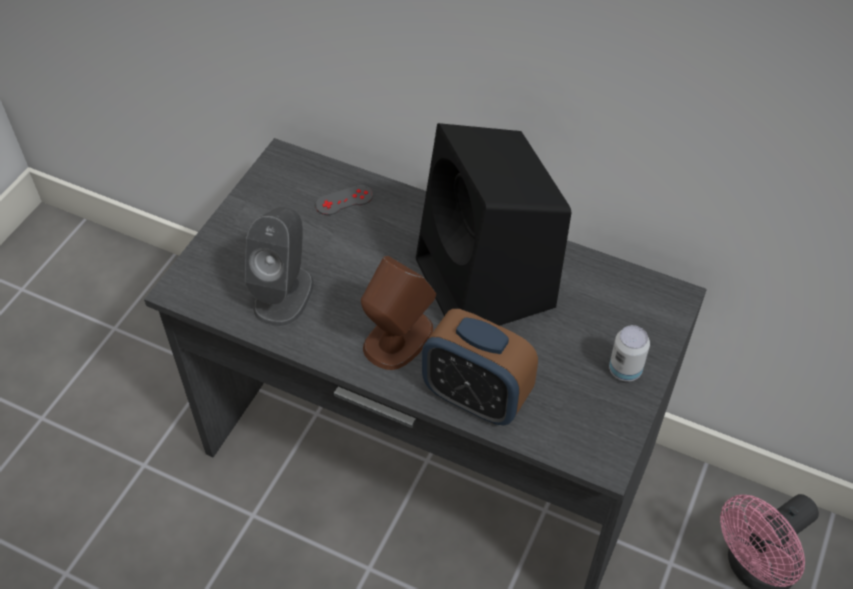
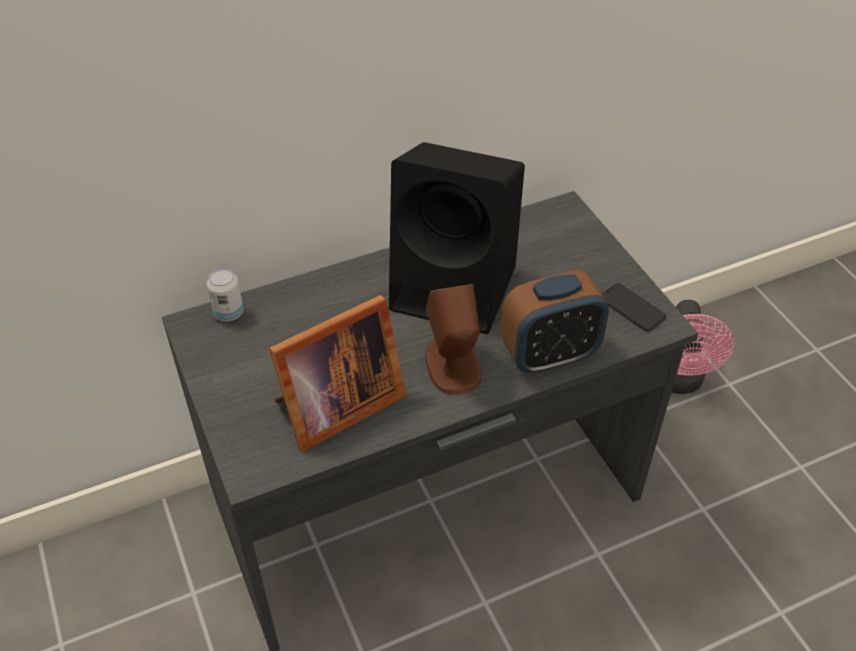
camera: 50 degrees left, 5 degrees down
grey speaker [245,207,314,326] -> picture frame [269,295,406,451]
grey game controller [316,185,373,215] -> none
can [609,325,650,382] -> can moved to [207,268,244,321]
none -> phone [602,283,666,332]

